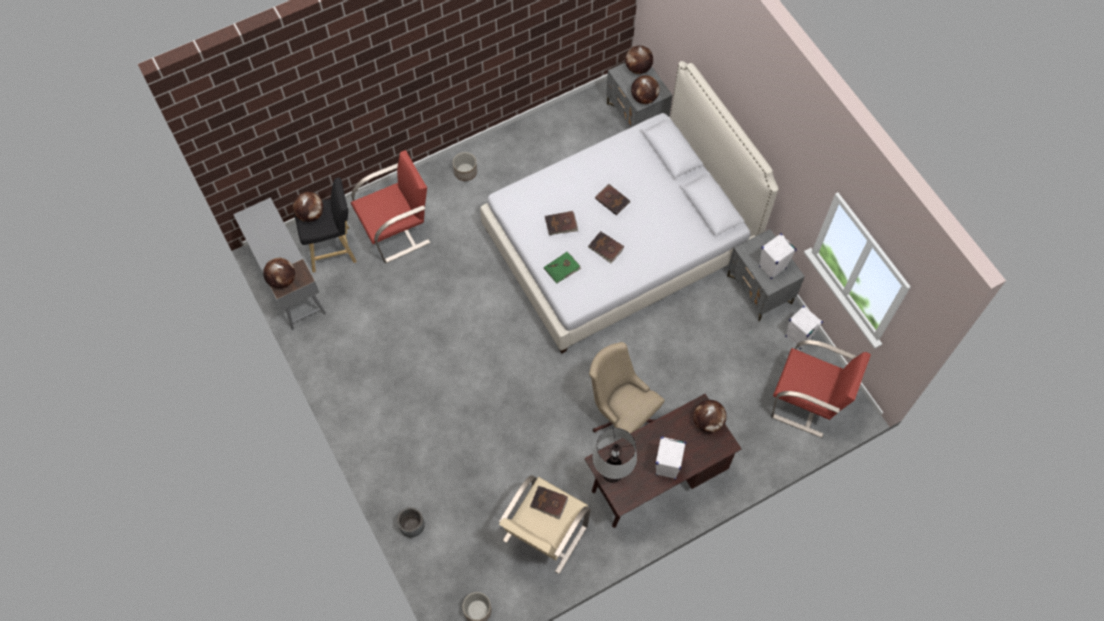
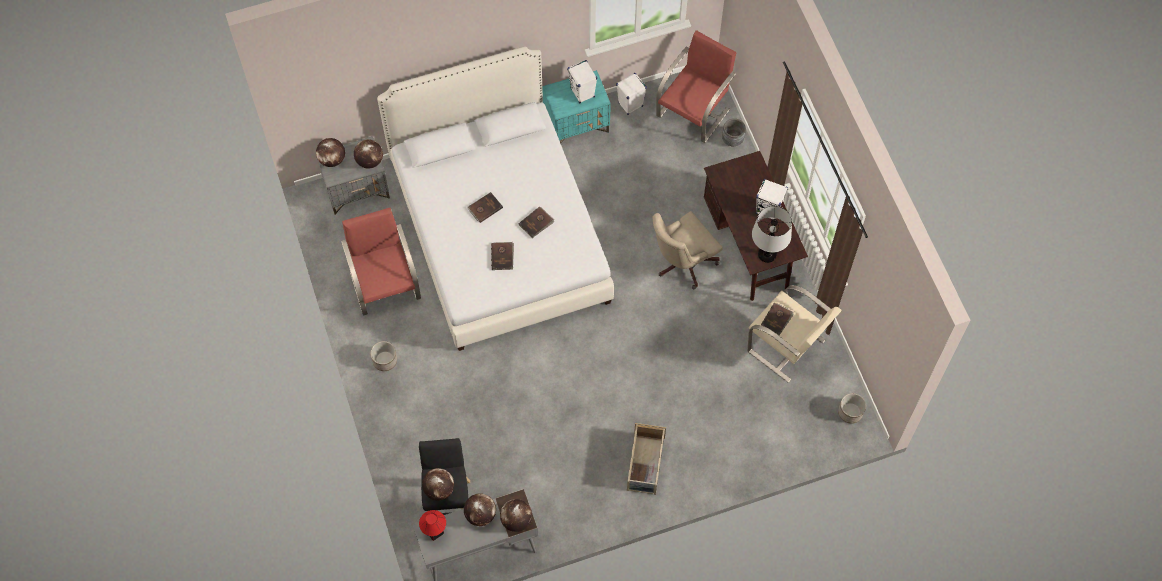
camera: 80 degrees left, 0 degrees up
red armchair [351,150,430,263] -> red armchair moved to [341,208,421,316]
grey planter [397,507,425,537] -> grey planter moved to [722,118,746,146]
green book [544,252,581,284] -> none
globe [693,400,726,433] -> globe moved to [464,493,496,526]
grey nightstand [727,229,805,322] -> turquoise nightstand [542,70,611,144]
none -> table lamp [419,510,446,541]
none -> beige storage box [627,423,666,495]

